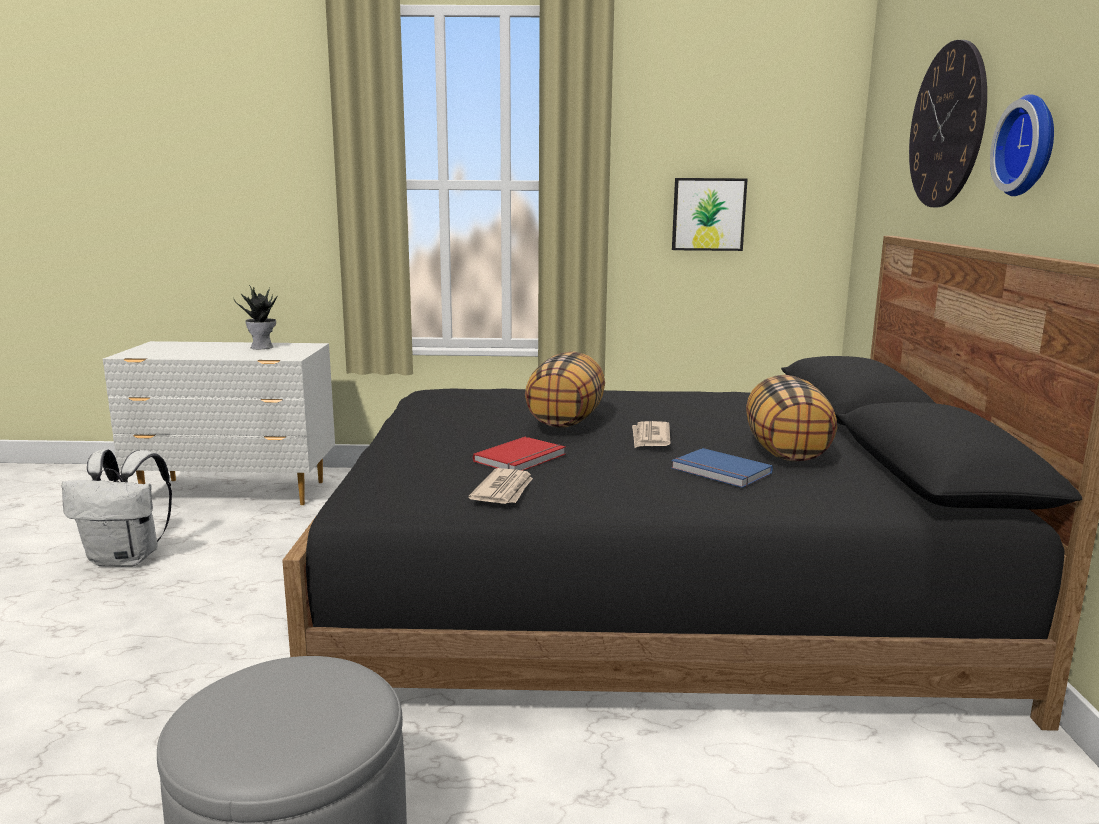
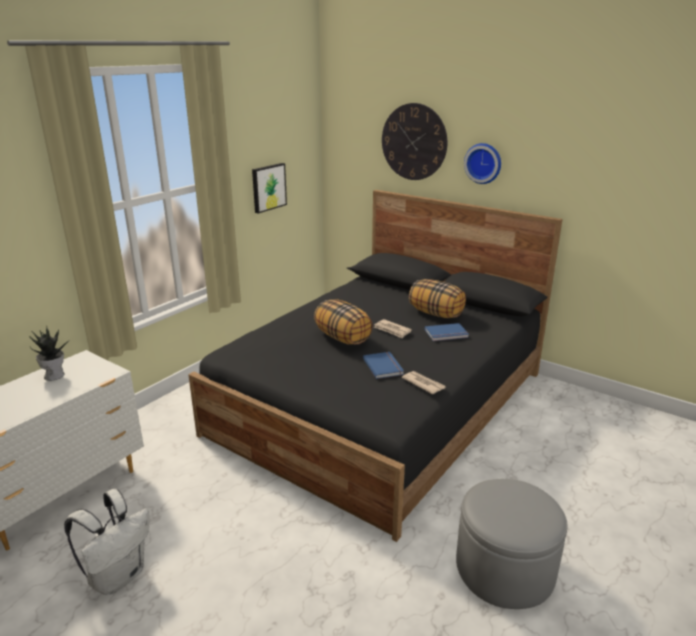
camera: 55 degrees left, 10 degrees up
red book [473,437,565,471] -> blue book [363,352,404,379]

